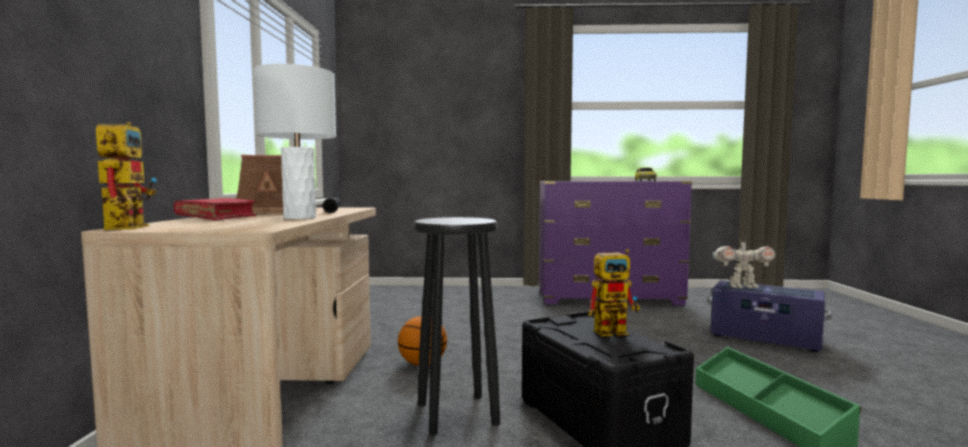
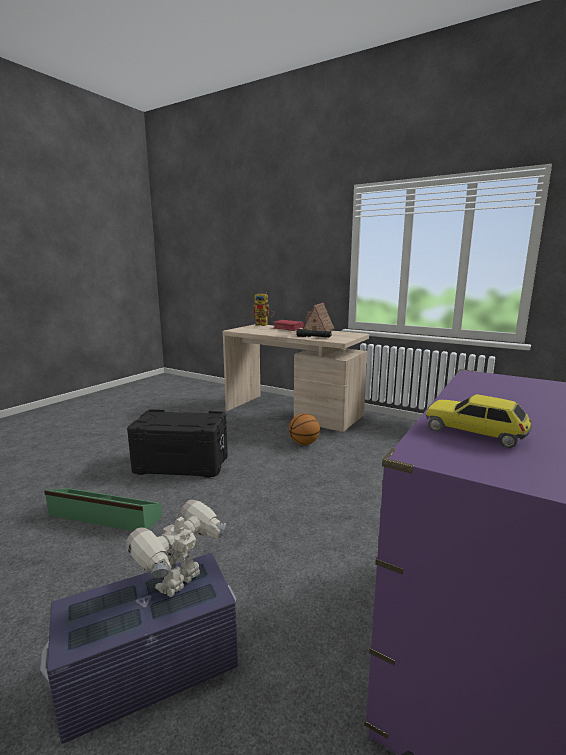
camera: 120 degrees right, 10 degrees up
white table lamp [253,64,336,219] -> none
black stool [414,217,500,436] -> none
toy robot [588,249,640,336] -> none

